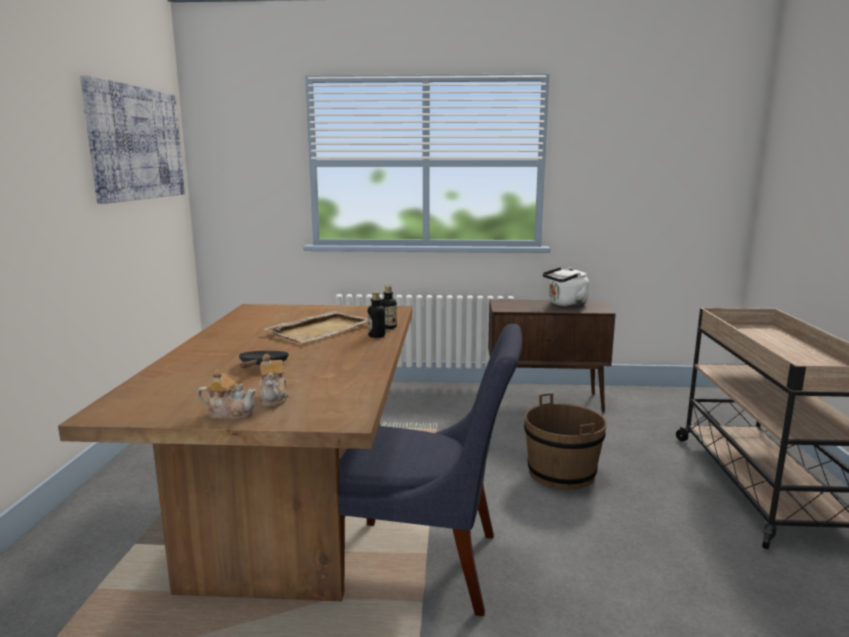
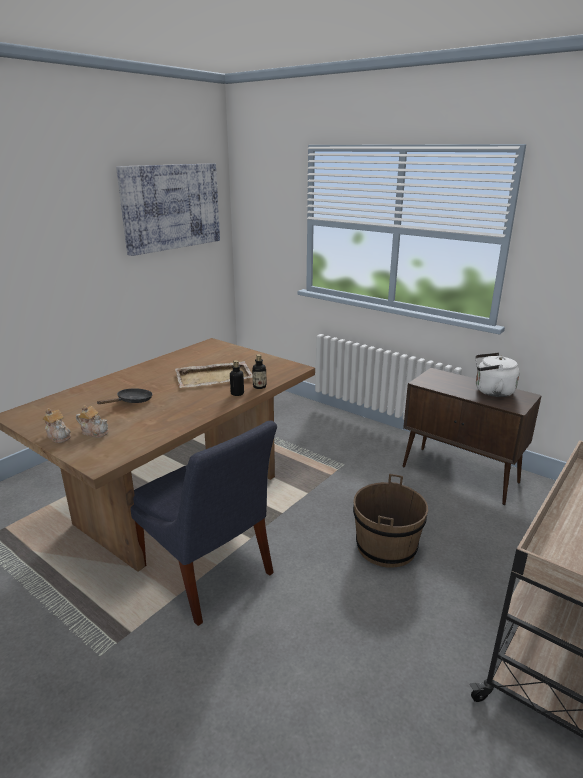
camera: 35 degrees right, 10 degrees up
teapot [259,354,289,407] -> teapot turned 90 degrees counterclockwise [76,405,109,438]

